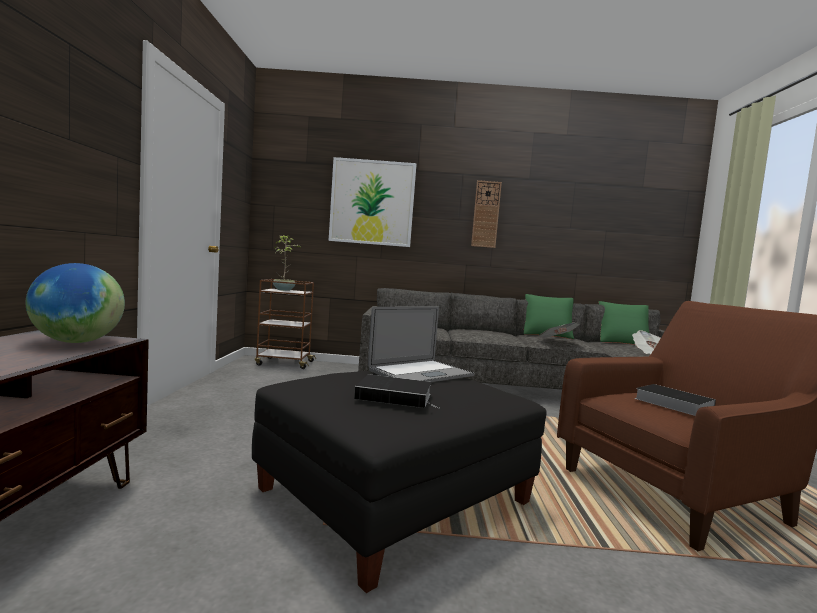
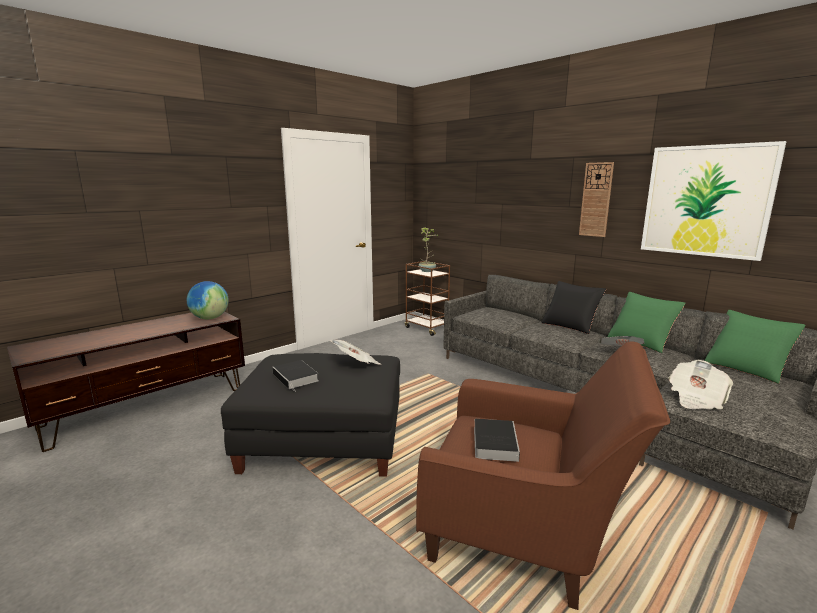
camera: 45 degrees right, 10 degrees up
picture [329,157,417,247] -> picture moved to [641,141,787,261]
laptop [368,307,474,382] -> newspaper [330,340,381,365]
none -> black pillow [542,281,606,334]

